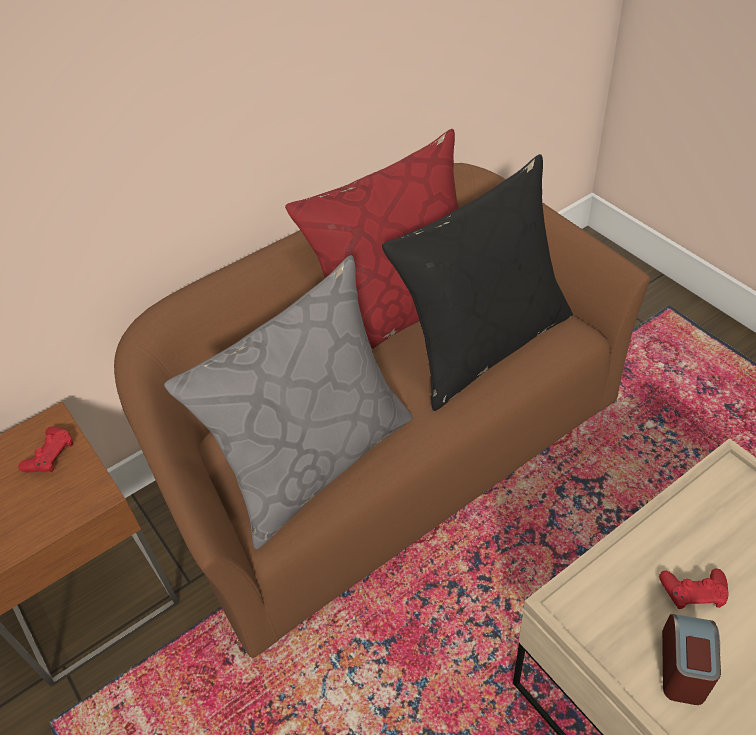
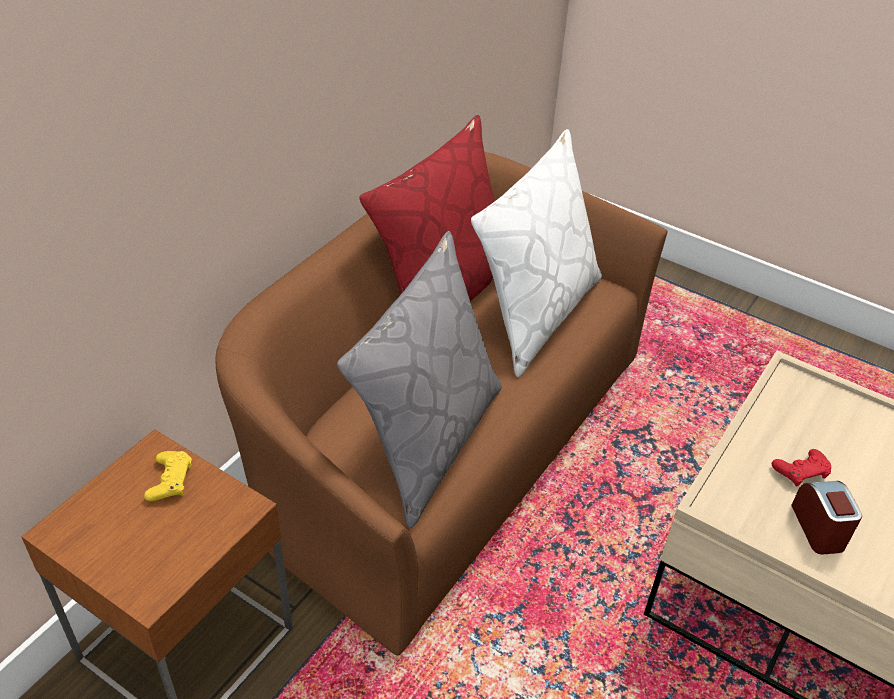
camera: 25 degrees left, 5 degrees down
red game controller [18,426,73,472] -> yellow game controller [144,451,192,501]
black pillow [382,154,573,411] -> white pillow [471,129,602,377]

